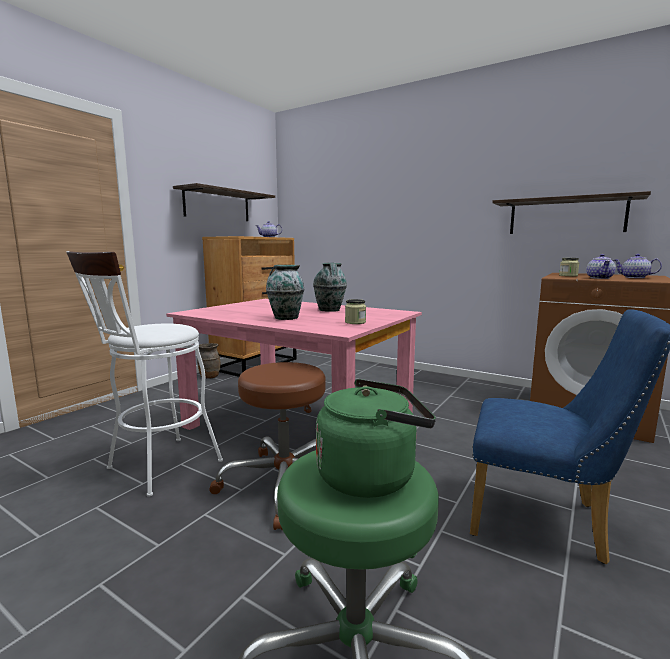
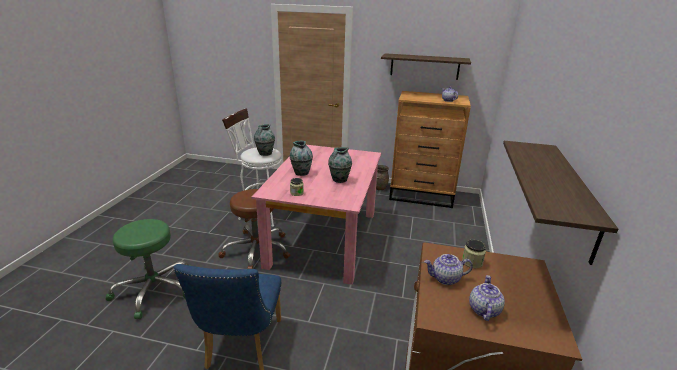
camera: 70 degrees right, 15 degrees up
green kettle [316,379,436,498] -> none
none -> vase [254,124,275,156]

